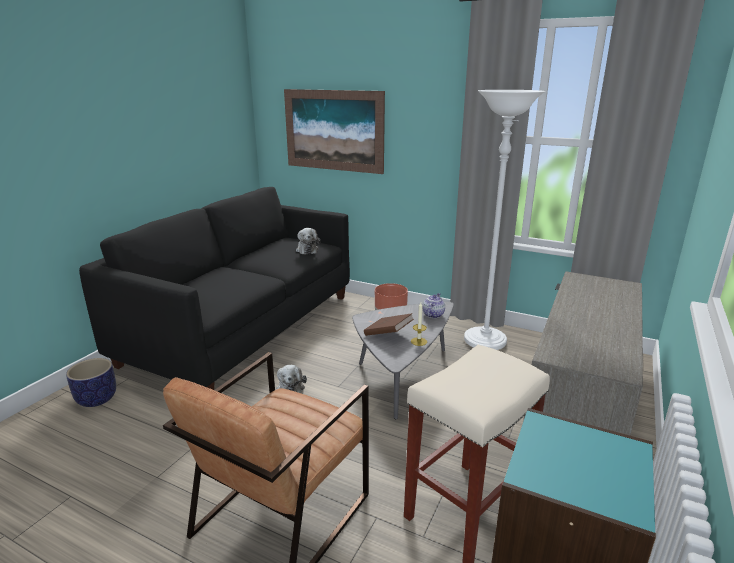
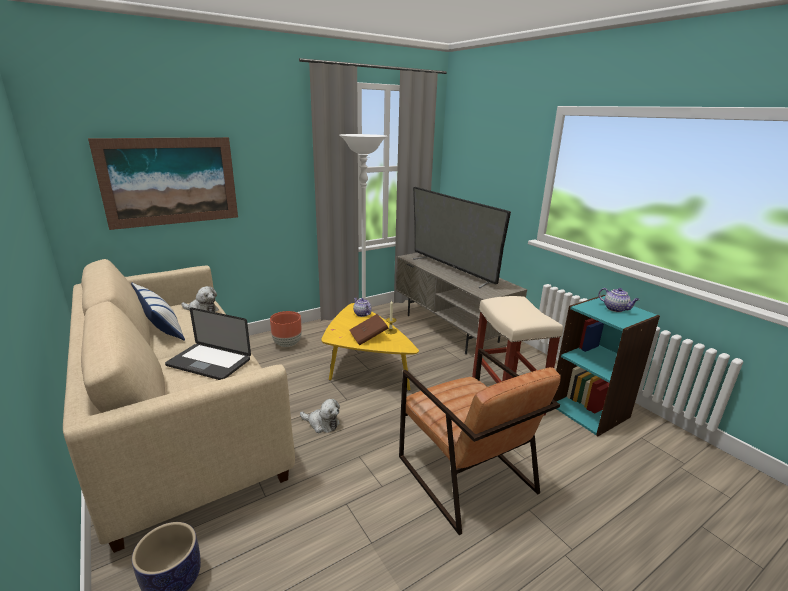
camera: 60 degrees left, 0 degrees up
black sofa [79,187,350,390] -> beige sofa [63,259,295,553]
grey coffee table [352,302,454,419] -> yellow coffee table [321,303,419,391]
none -> pillow [131,283,185,341]
none -> laptop [165,307,251,380]
none -> television [413,187,511,288]
none -> teapot [598,288,640,312]

